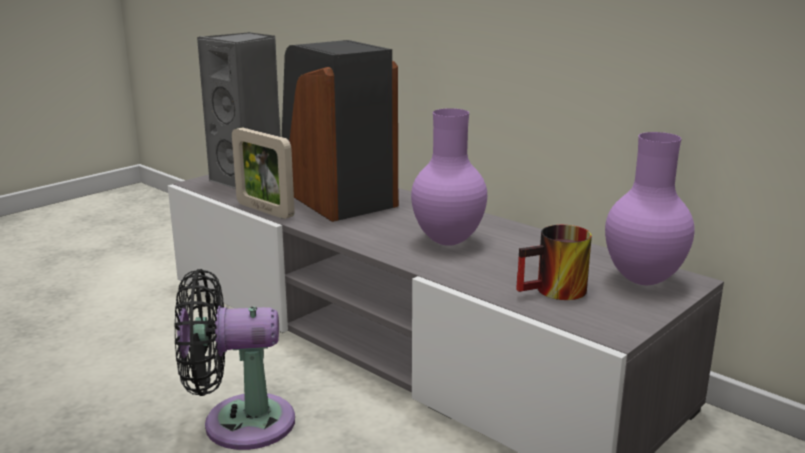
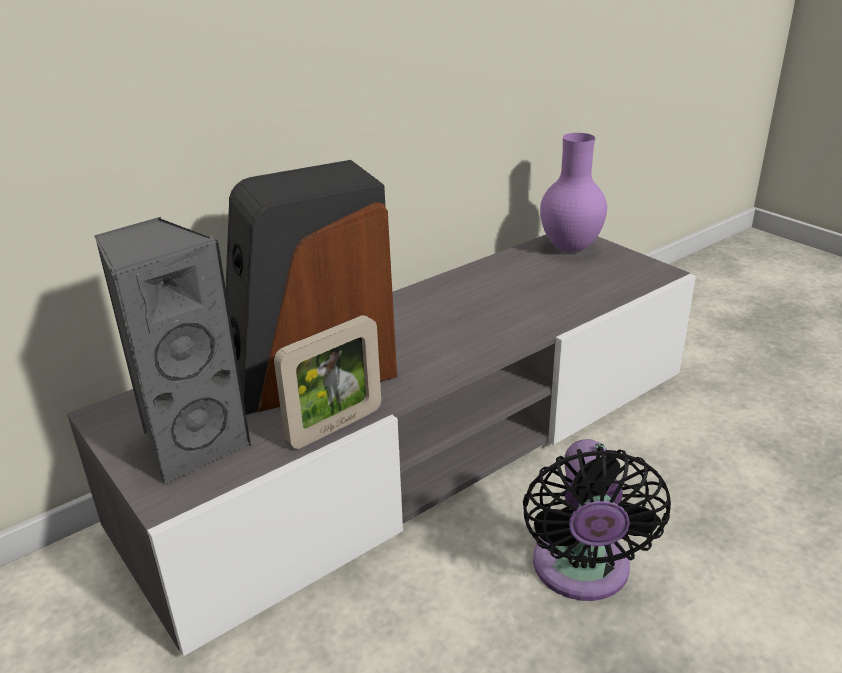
camera: 80 degrees left, 10 degrees up
purple vase [411,108,487,246] -> none
mug [516,225,592,300] -> none

